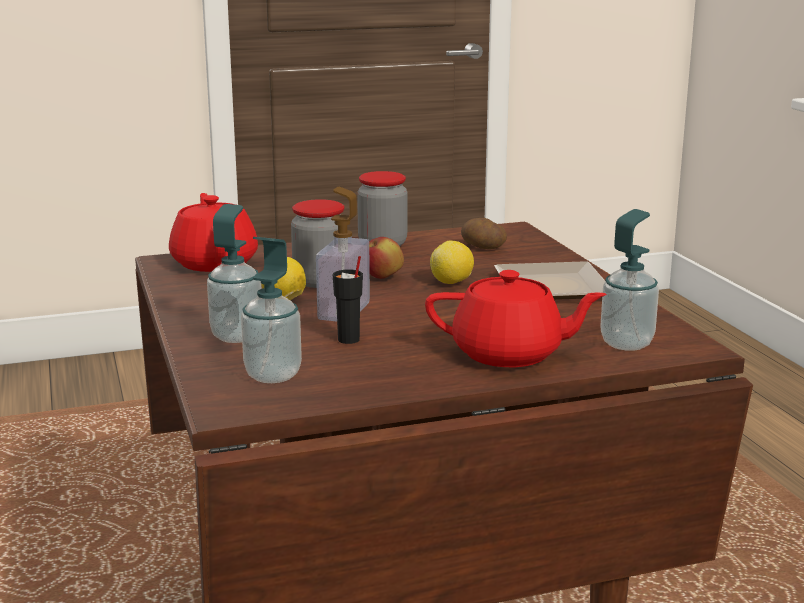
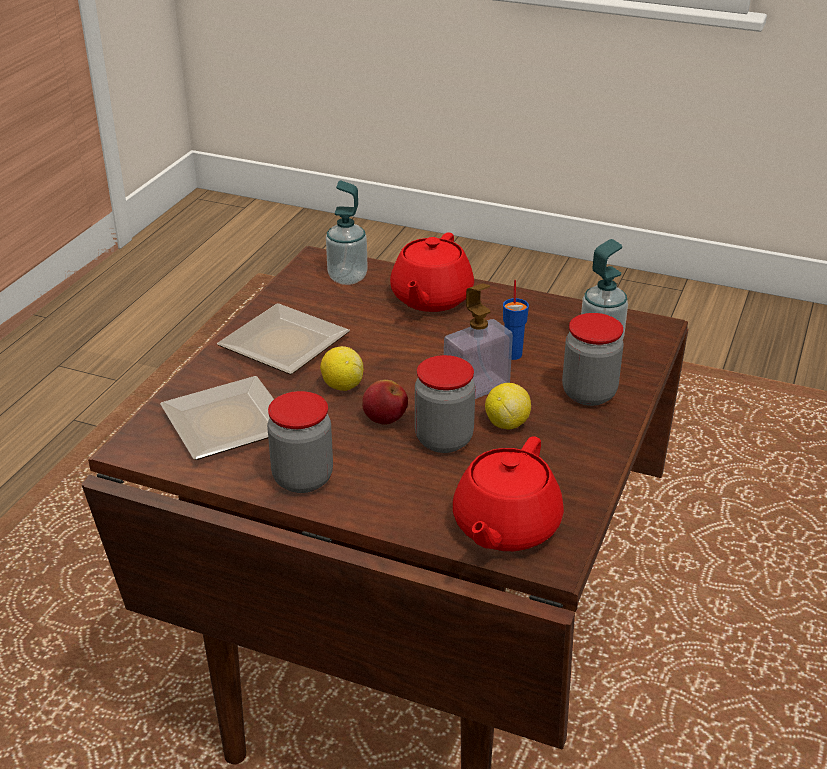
camera: 140 degrees left, 15 degrees up
soap dispenser [207,204,261,343] -> jar [562,313,624,406]
black cup [333,256,363,344] -> blue cup [503,280,529,360]
red teapot [425,270,606,367] -> red teapot turned 120 degrees counterclockwise [390,232,474,312]
potato [461,218,507,249] -> plate [160,376,274,460]

